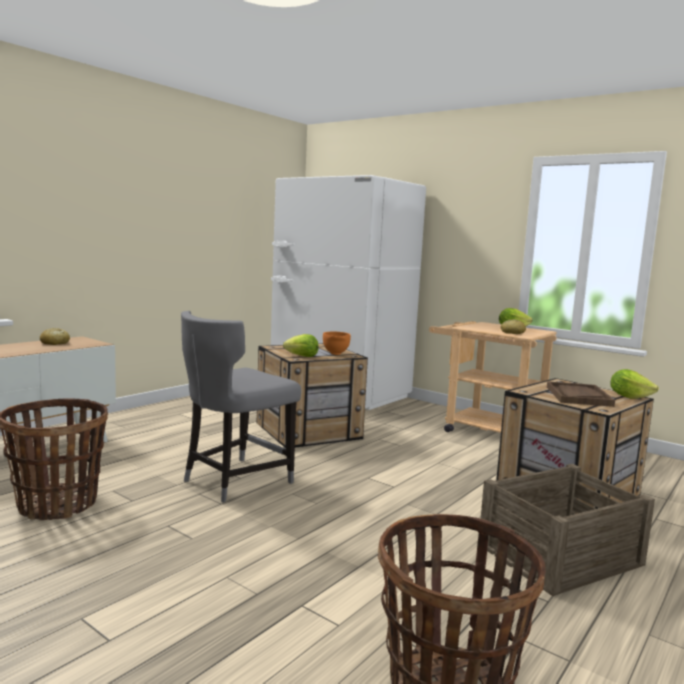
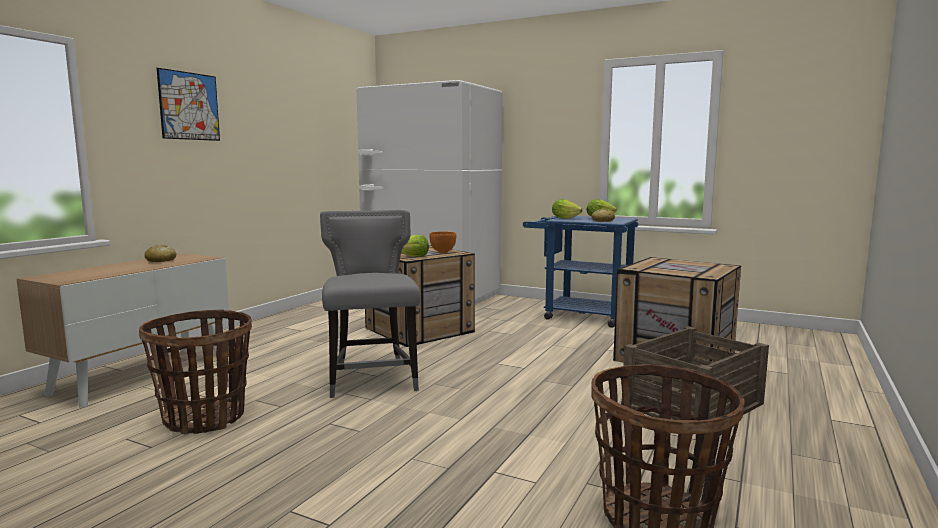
camera: 10 degrees left, 0 degrees up
grey chair [181,311,301,502] -> grey chair turned 135 degrees clockwise [320,210,420,398]
beige cart [429,321,557,433] -> blue cart [523,216,638,328]
brown tray [547,381,615,407] -> none
lettuce [610,369,659,399] -> lettuce moved to [552,199,583,219]
none -> picture [157,68,220,141]

